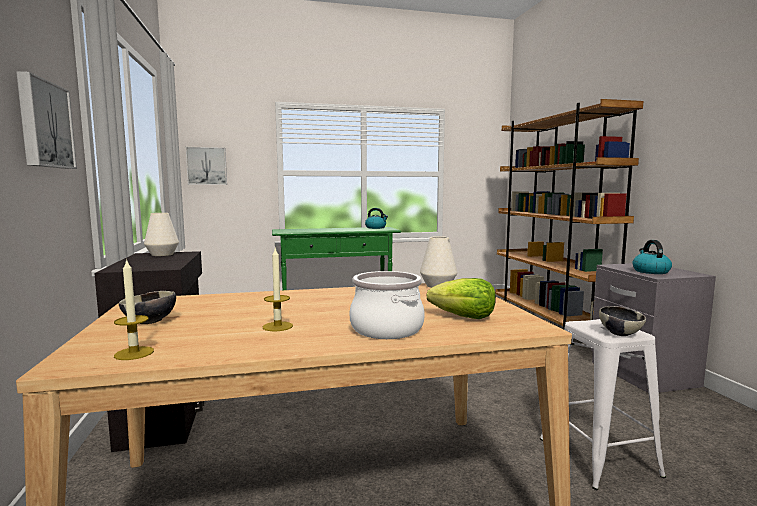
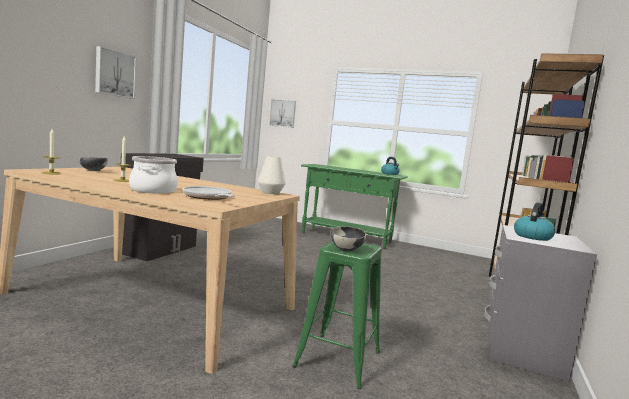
camera: 35 degrees right, 0 degrees up
white vase [144,213,179,256] -> none
lettuce [427,278,496,319] -> frying pan [183,186,235,200]
white stool [540,319,666,490] -> green stool [292,242,382,389]

